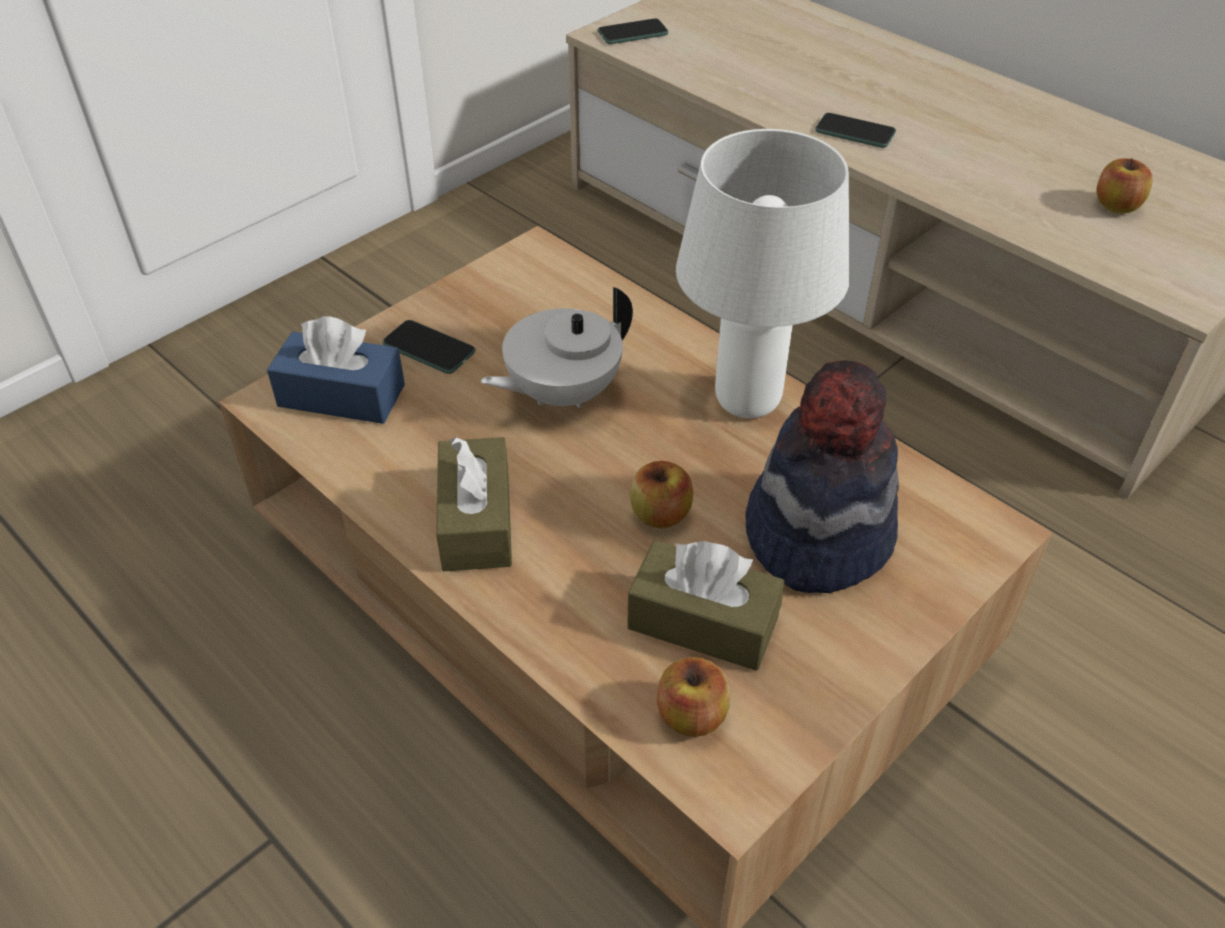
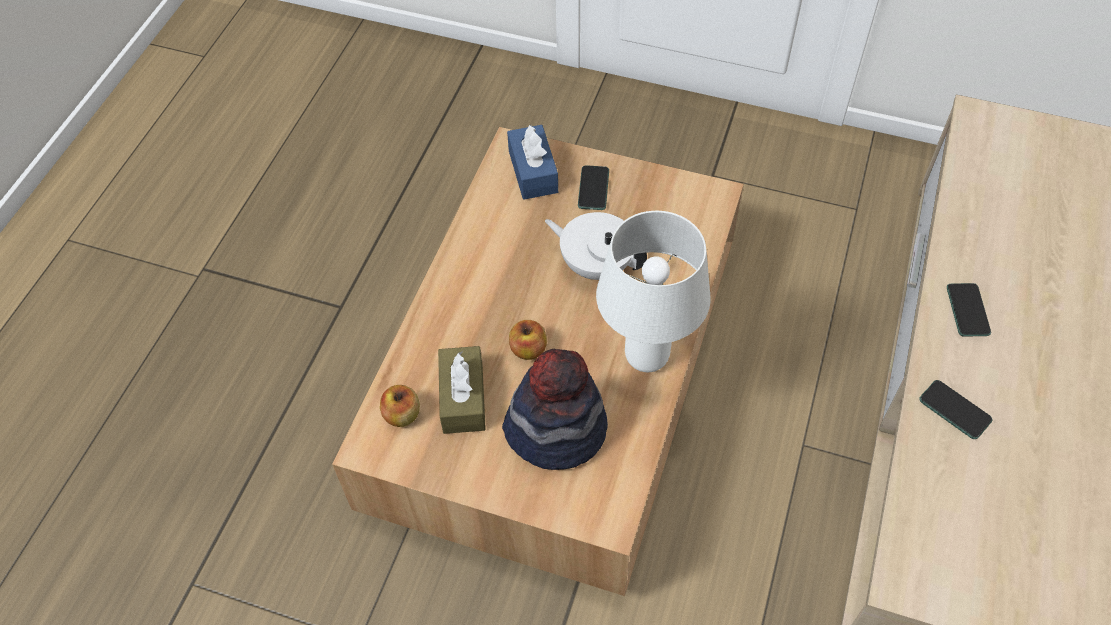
camera: 65 degrees right, 10 degrees up
brown tissue box [436,437,512,571] -> none
phone [598,18,668,44] -> phone moved to [919,380,993,439]
apple [1096,158,1153,214] -> none

